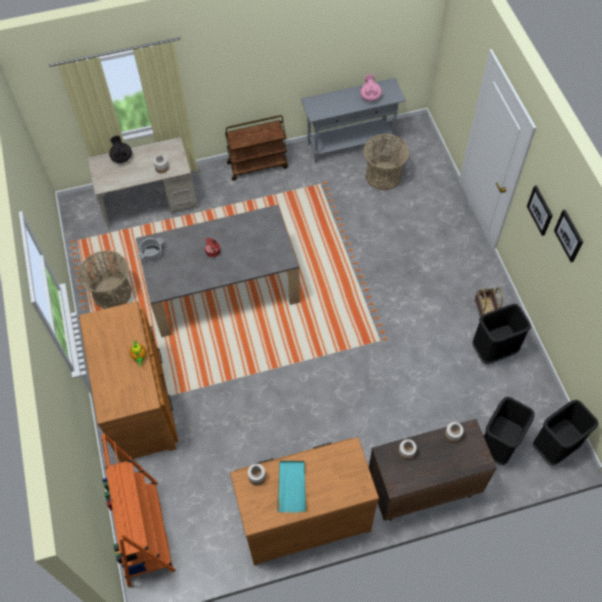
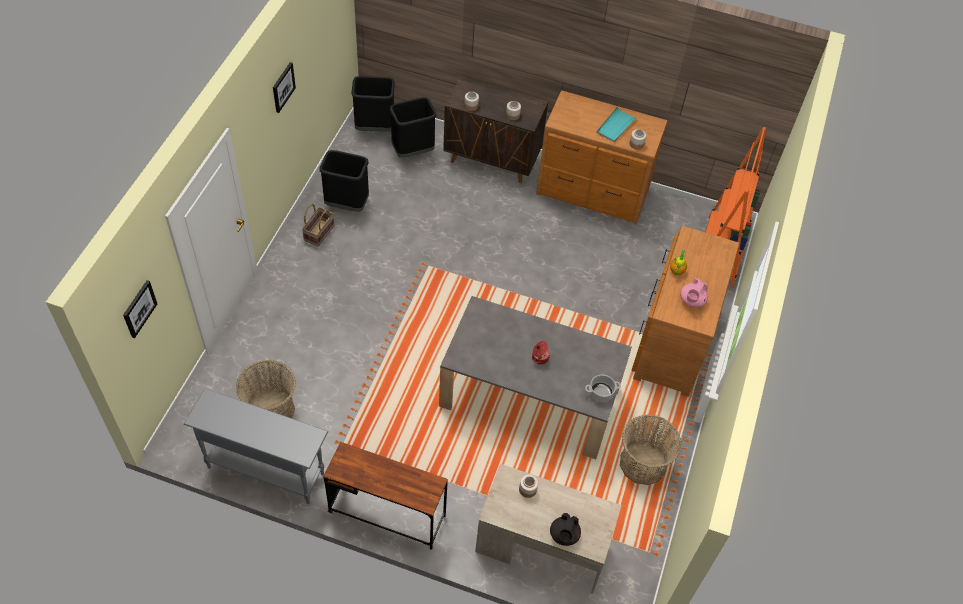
camera: 150 degrees left, 5 degrees down
brown cart [225,115,288,181] -> brown desk [323,442,448,550]
pink teapot [360,74,382,101] -> pink teapot moved to [680,278,708,307]
picture [527,186,553,236] -> picture moved to [123,280,158,338]

